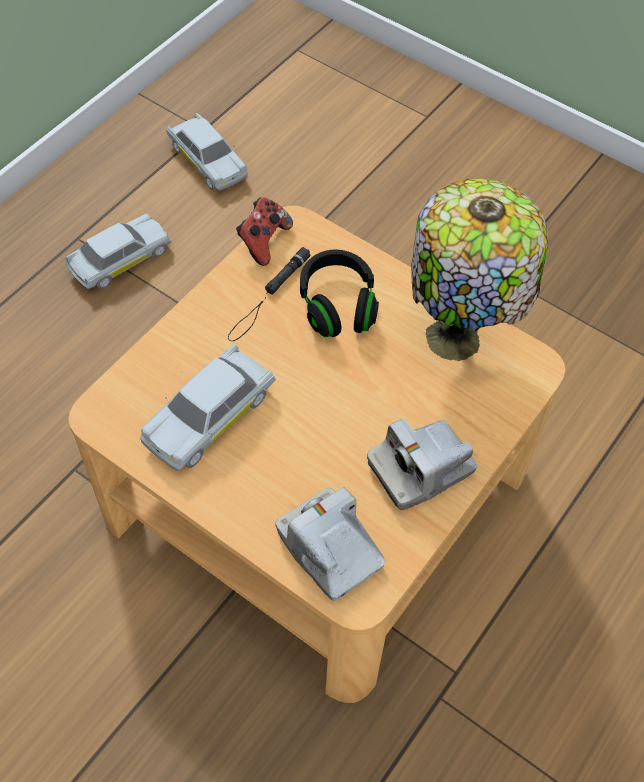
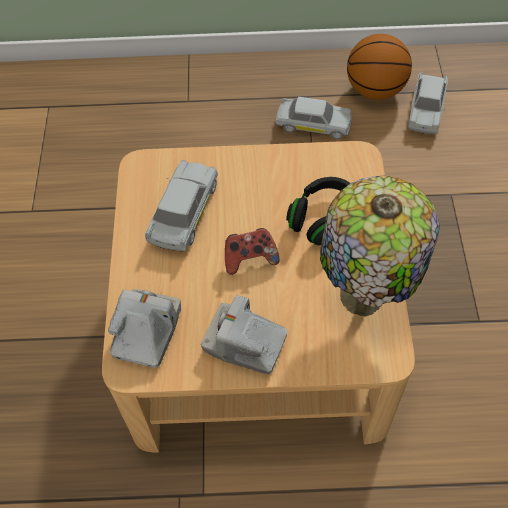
camera: 55 degrees right, 0 degrees up
white toy car [140,344,276,471] -> white toy car turned 105 degrees clockwise [145,160,218,251]
black flashlight [228,247,311,341] -> none
game controller [236,197,293,266] -> game controller moved to [225,228,280,275]
none -> basketball [347,34,412,100]

